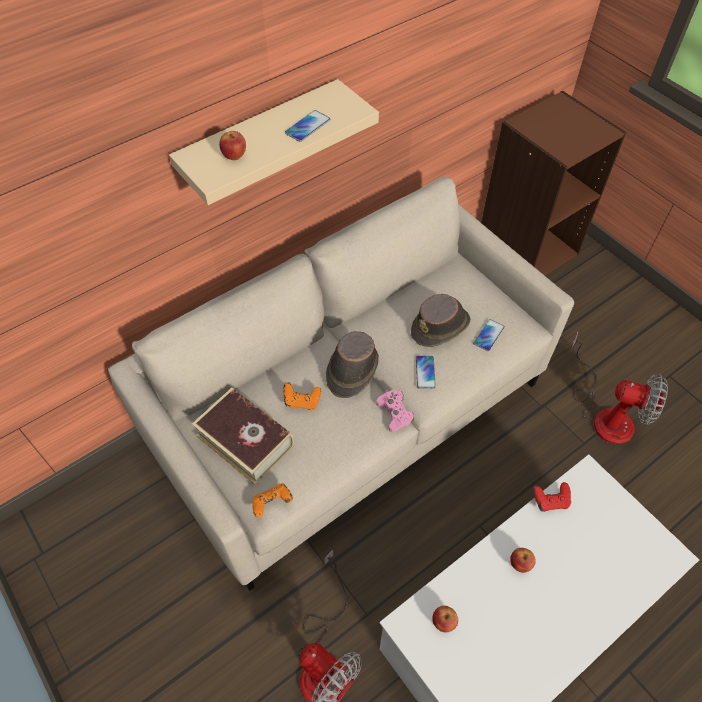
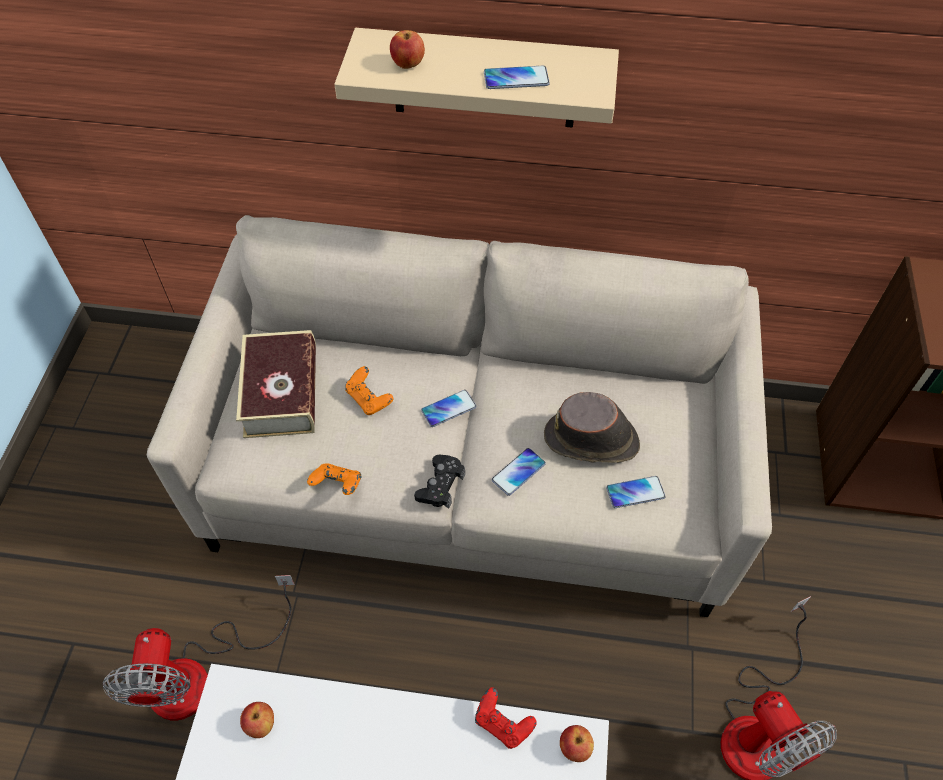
camera: 45 degrees right, 0 degrees up
orange game controller [252,483,293,518] -> orange game controller moved to [307,464,362,495]
brown hat [326,331,379,398] -> phone [421,390,476,427]
pink game controller [376,390,414,432] -> black game controller [414,455,465,509]
apple [510,548,536,573] -> apple moved to [560,725,594,762]

